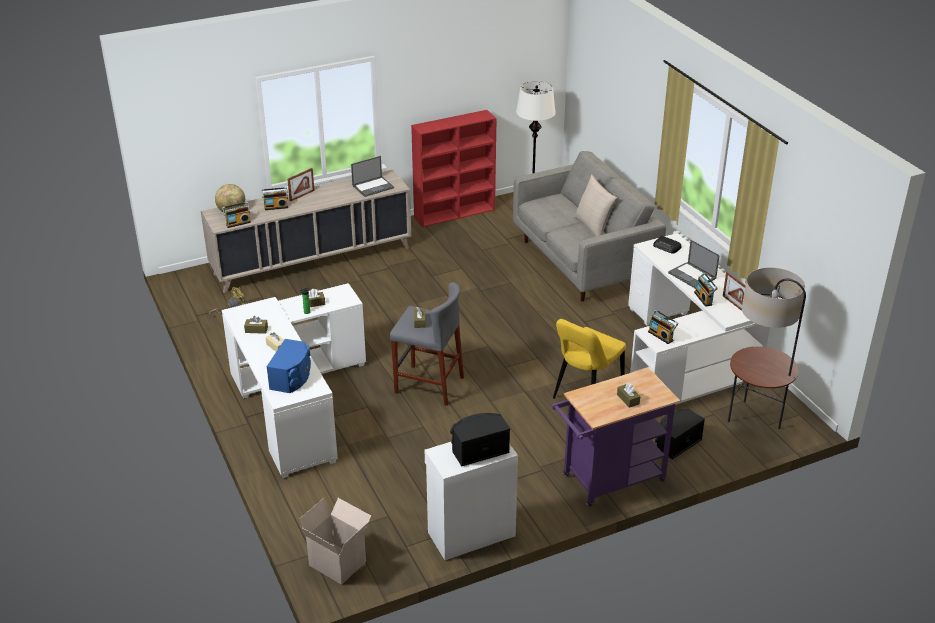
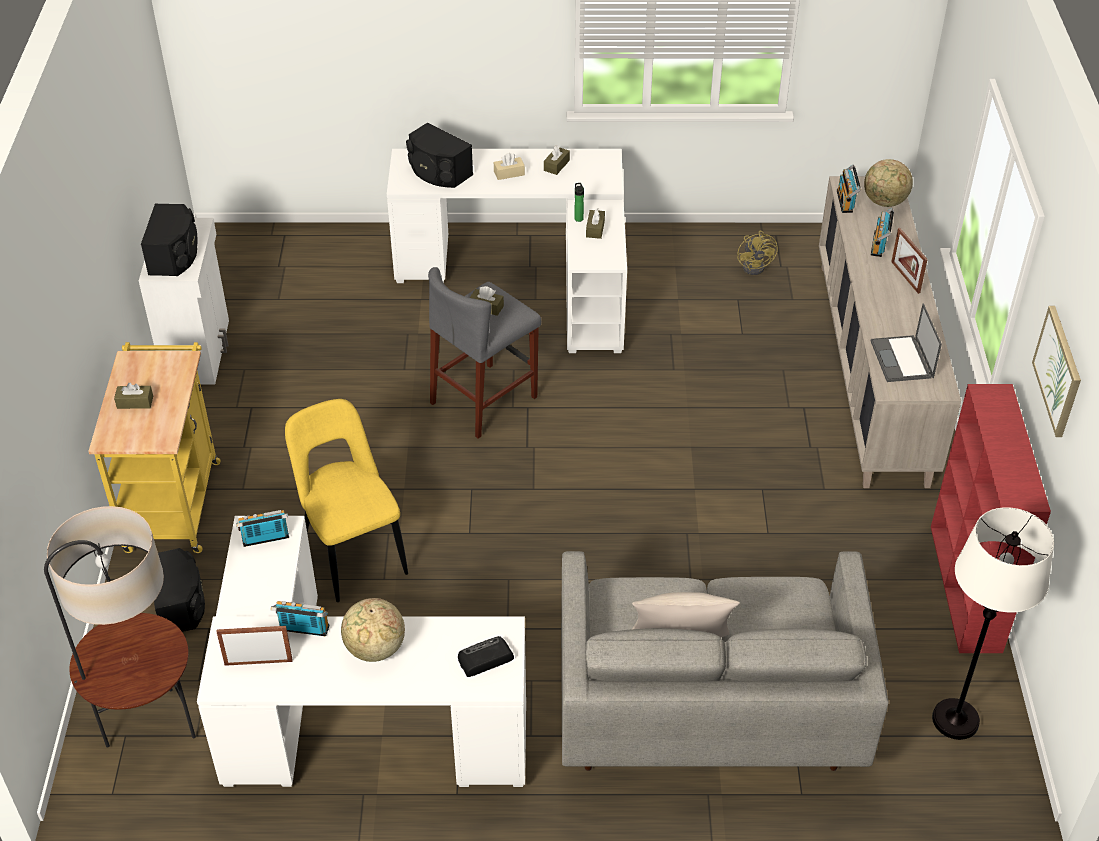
camera: 115 degrees right, 10 degrees up
blue speaker [267,339,311,393] -> black speaker [406,122,473,188]
cardboard box [300,498,371,585] -> none
purple cart [552,368,680,507] -> yellow cart [88,342,220,553]
laptop [668,240,720,289] -> globe [341,598,405,662]
none -> picture [1032,306,1081,437]

